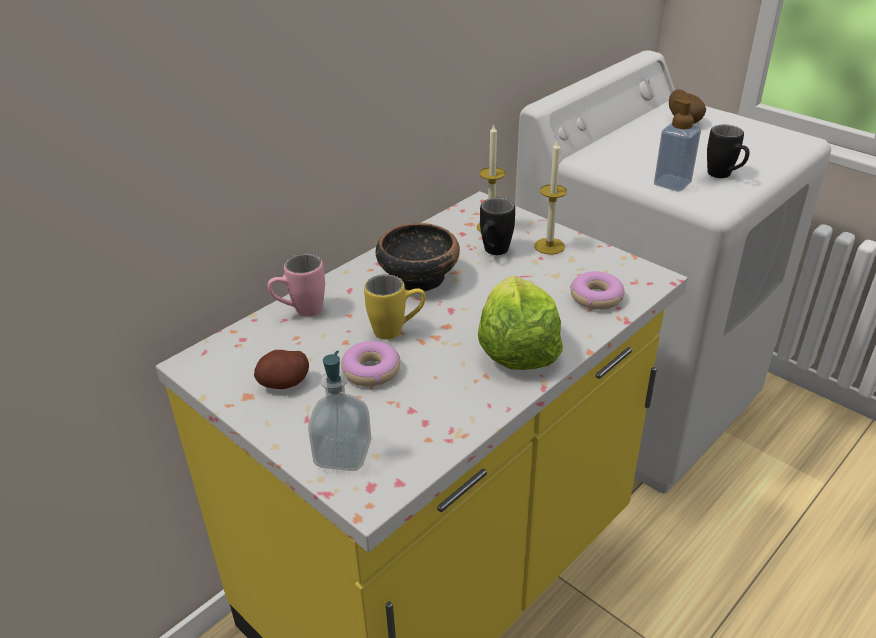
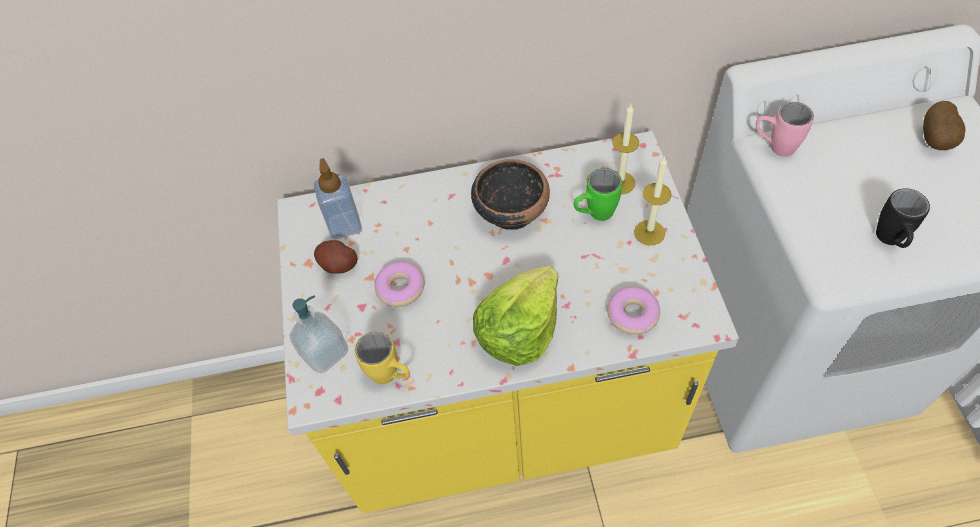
camera: 40 degrees right, 20 degrees up
pink mug [268,254,325,317] -> pink mug moved to [756,102,814,157]
yellow mug [364,274,426,340] -> yellow mug moved to [355,331,410,384]
black mug [480,198,515,255] -> green mug [574,168,622,221]
soap dispenser [654,99,701,192] -> soap dispenser moved to [314,158,362,239]

